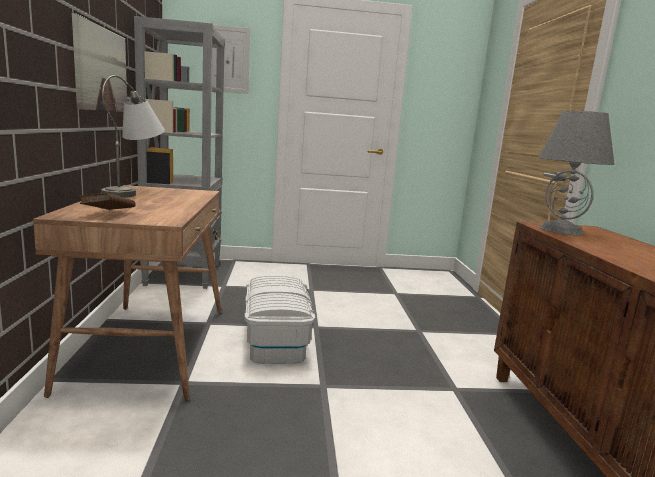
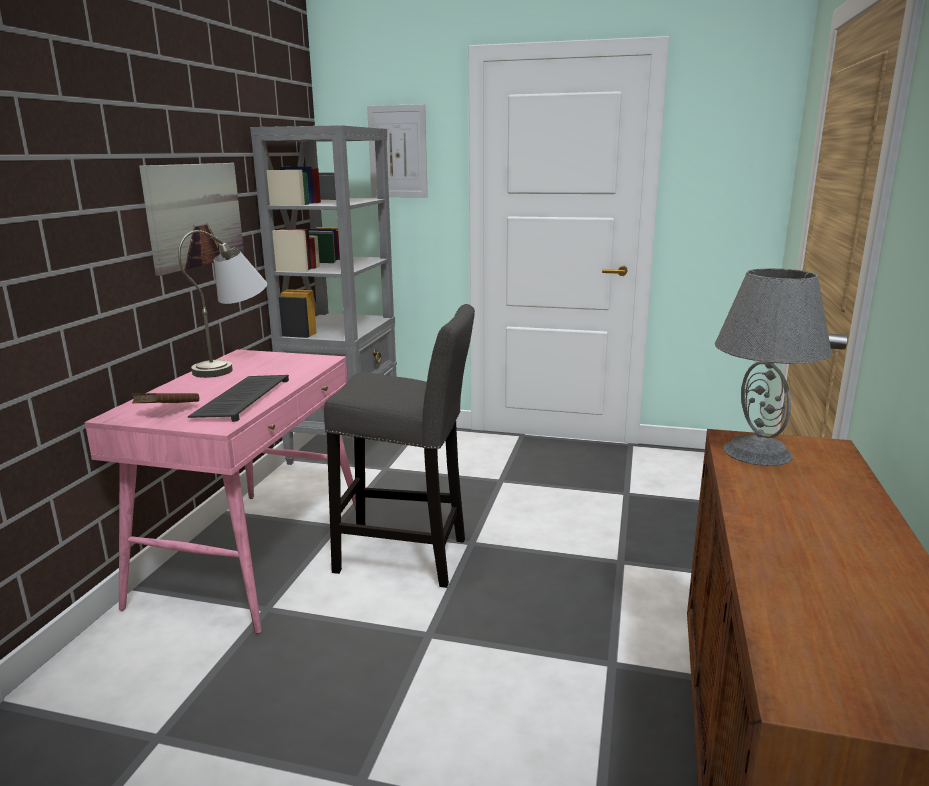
camera: 20 degrees right, 5 degrees up
brown desk [33,185,222,401] -> pink desk [85,350,356,634]
white storage box [245,275,315,364] -> grey stool [324,304,475,588]
none -> keyboard [188,375,289,422]

